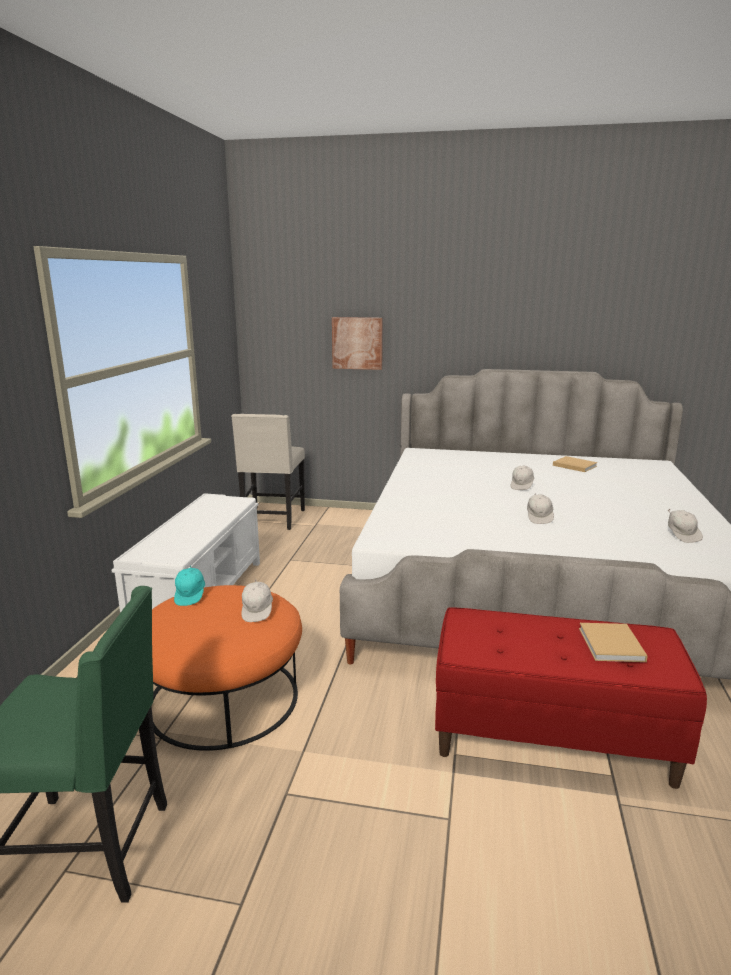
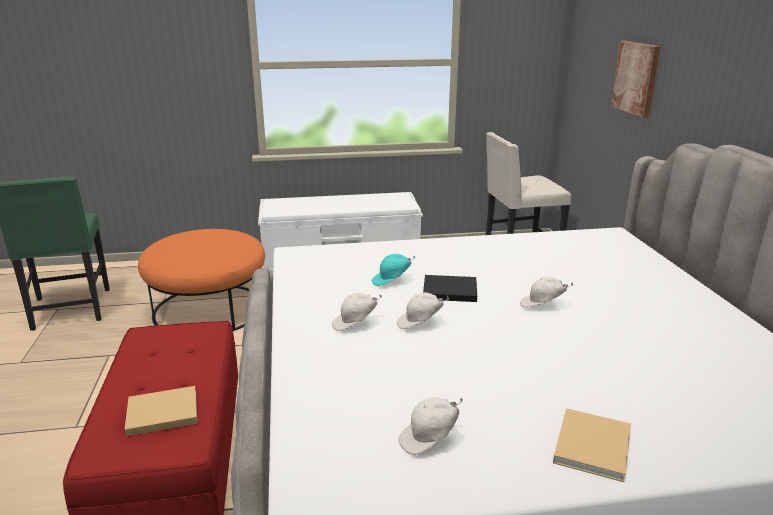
camera: 70 degrees right, 5 degrees up
turquoise cap [174,565,205,606] -> turquoise cap moved to [372,254,415,286]
white cap [241,579,273,622] -> white cap moved to [332,293,382,331]
beige book [553,456,598,472] -> beige book moved to [553,408,631,482]
none -> black book [423,275,477,302]

